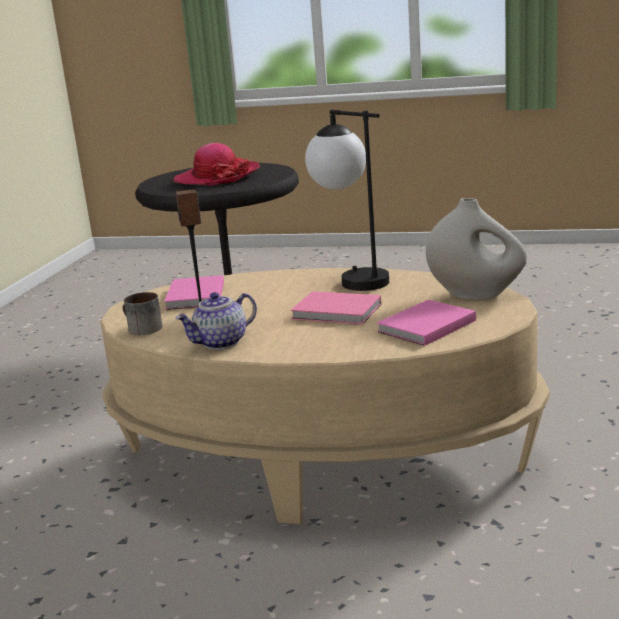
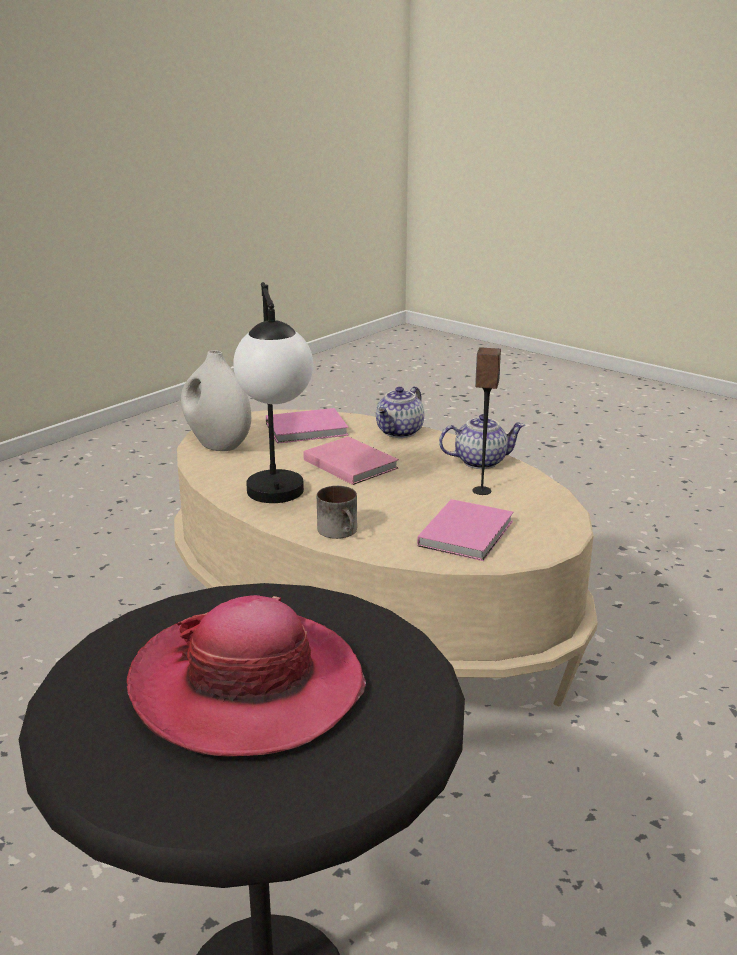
camera: 155 degrees left, 5 degrees up
mug [123,292,162,335] -> mug moved to [317,486,357,539]
none -> teapot [376,386,424,438]

